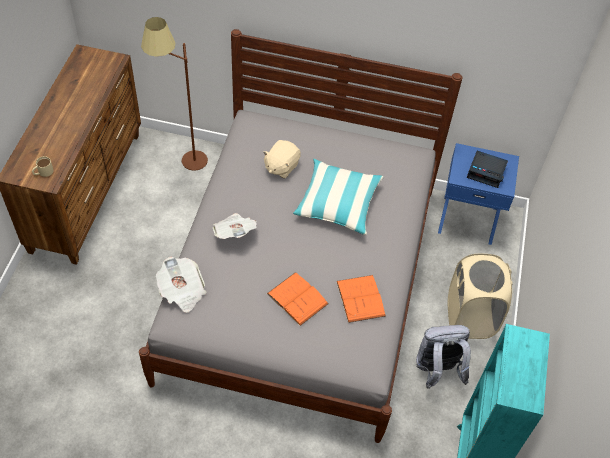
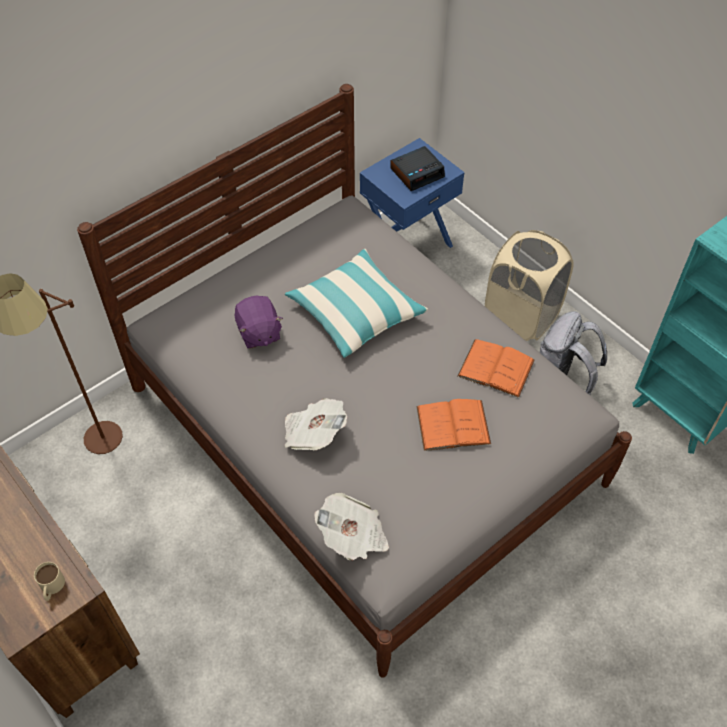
camera: 50 degrees left, 0 degrees up
beige plush toy [263,140,301,179] -> purple plush toy [234,296,283,348]

